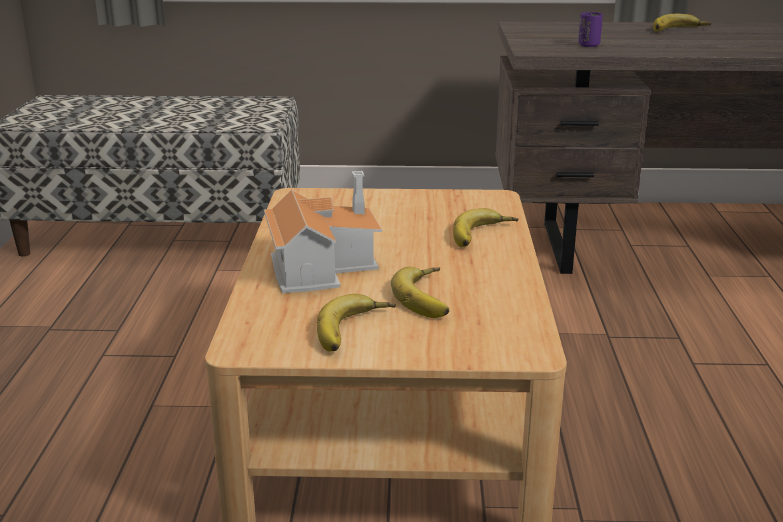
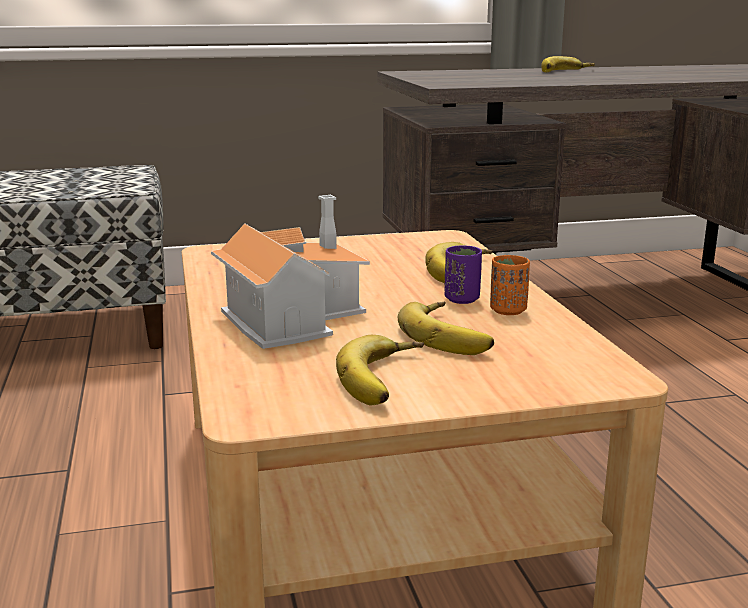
camera: 15 degrees left, 5 degrees down
purple cup [578,12,603,47] -> purple cup moved to [444,245,482,304]
none -> orange cup [490,255,530,315]

